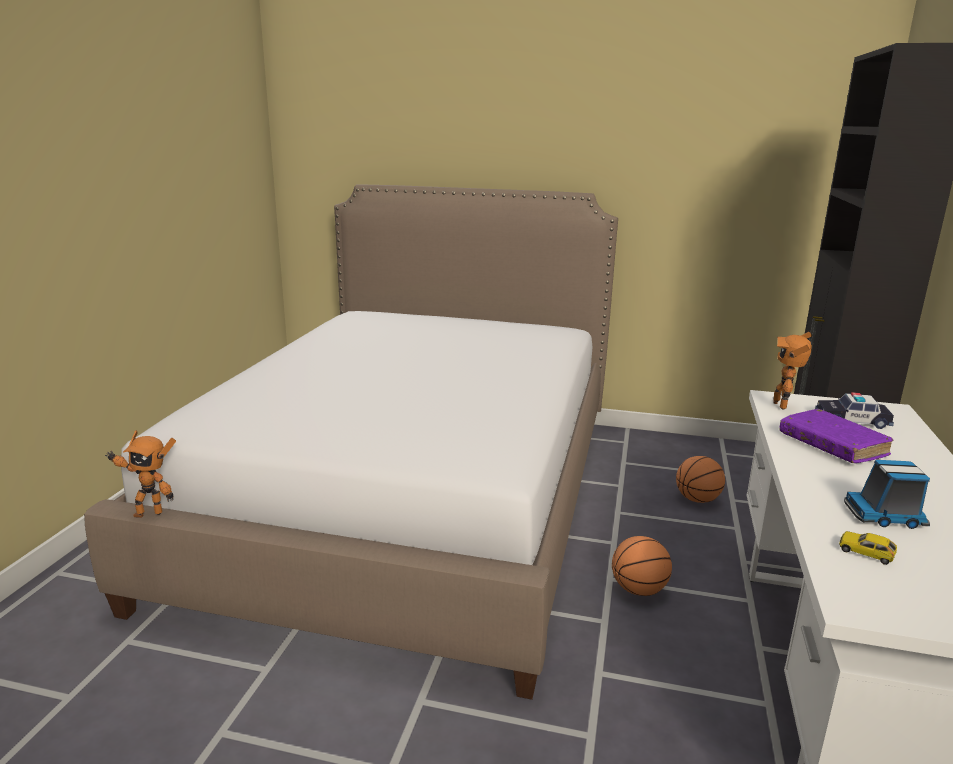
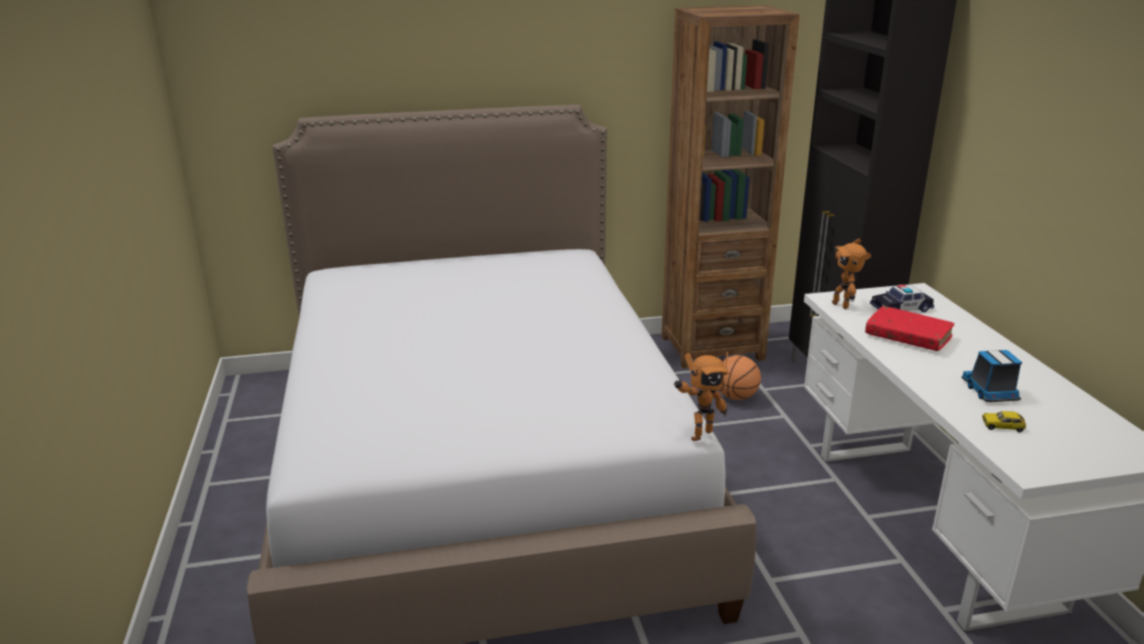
camera: 25 degrees left, 5 degrees up
toy robot [105,430,176,518] -> toy robot moved to [674,352,730,441]
basketball [612,536,672,596] -> none
purple book [779,409,893,463] -> red book [865,306,955,351]
toy truck [844,460,930,529] -> toy truck turned 105 degrees clockwise [962,350,1022,402]
none -> brown bookcase [662,5,800,369]

